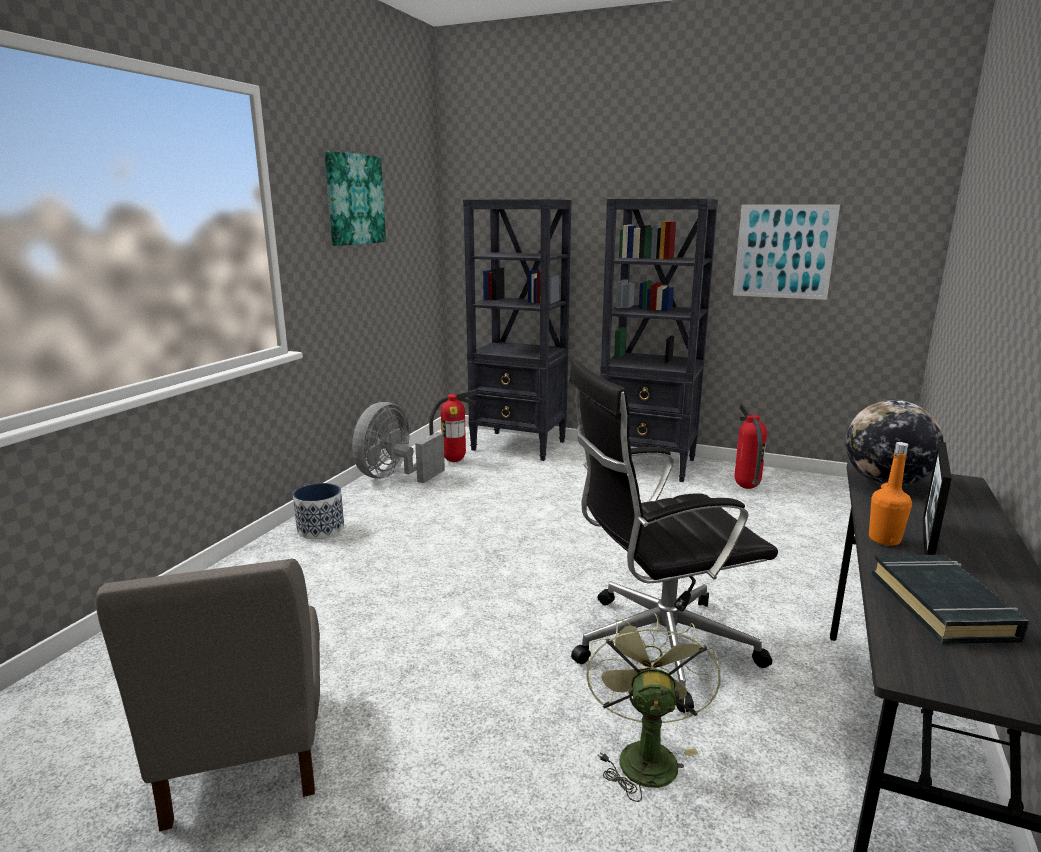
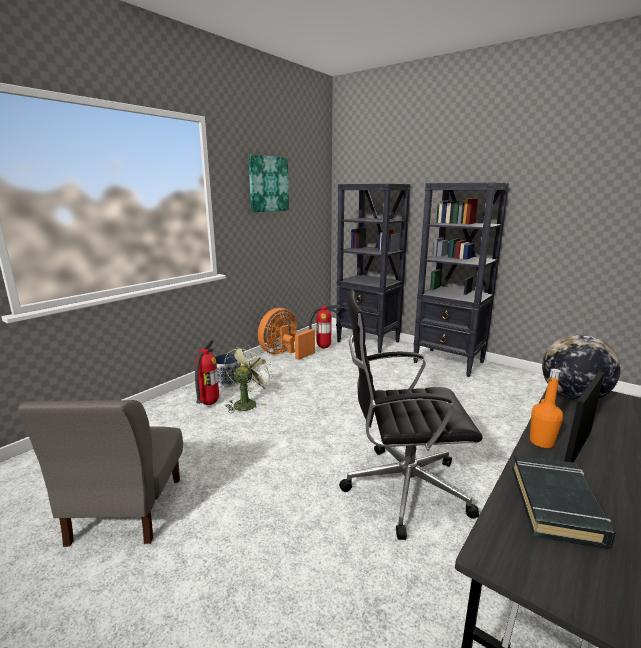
camera: 15 degrees right, 0 degrees up
grey fan [352,402,445,483] -> orange fan [258,308,315,360]
green fan [586,612,721,802] -> green fan moved to [224,345,273,413]
picture [733,204,840,300] -> none
fire extinguisher [734,404,767,489] -> fire extinguisher moved to [195,340,219,405]

